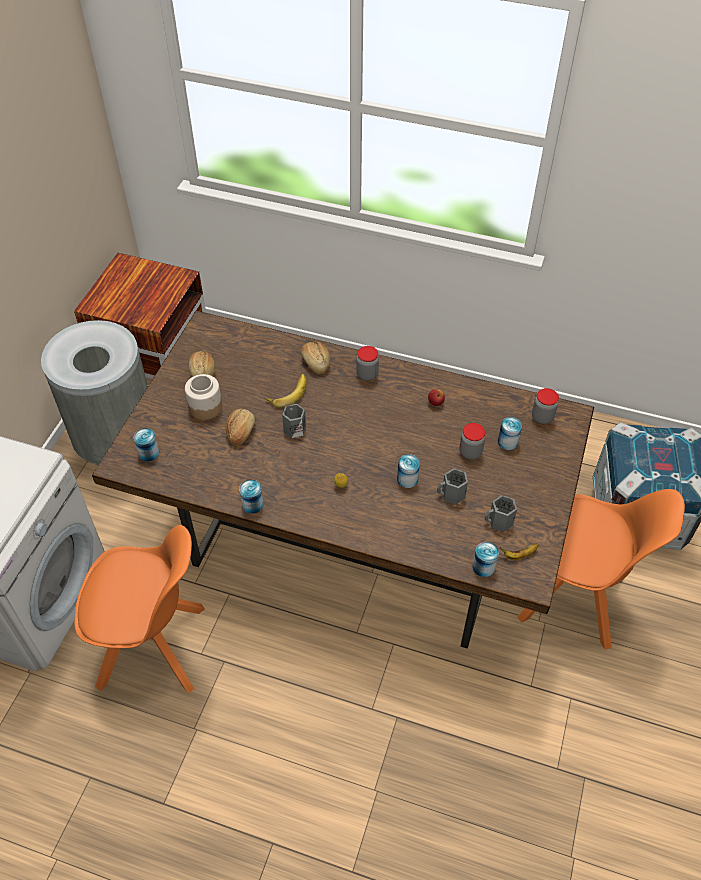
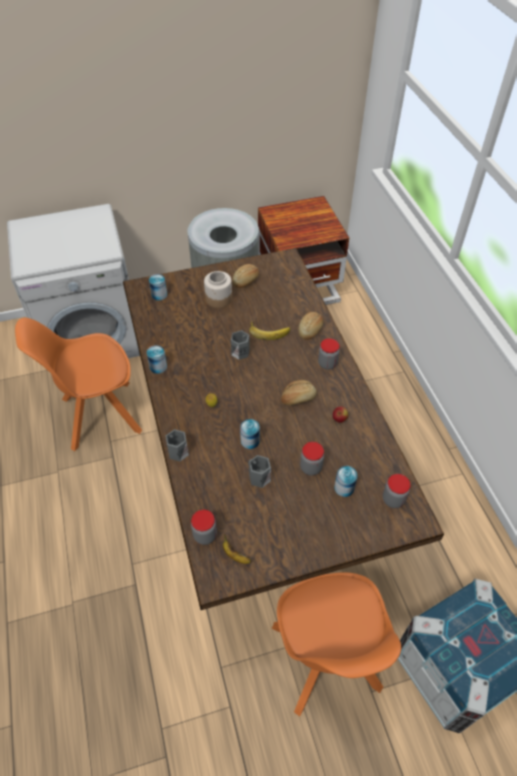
camera: 55 degrees right, 0 degrees up
orange chair [75,525,205,693] -> orange chair turned 105 degrees clockwise [15,318,142,451]
bread [226,409,255,446] -> bread moved to [281,380,317,405]
can [473,542,499,577] -> jar [191,510,217,545]
grey mug [485,495,517,532] -> grey mug moved to [166,429,189,461]

